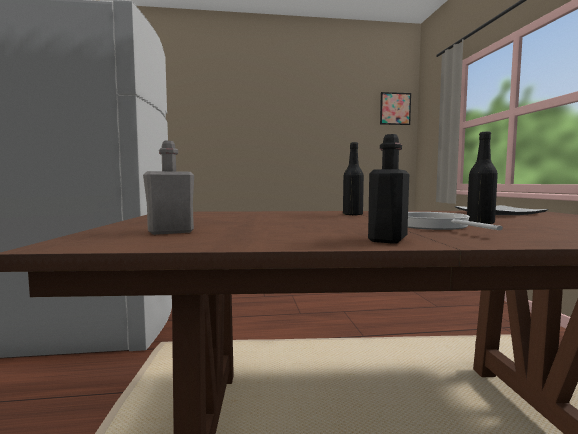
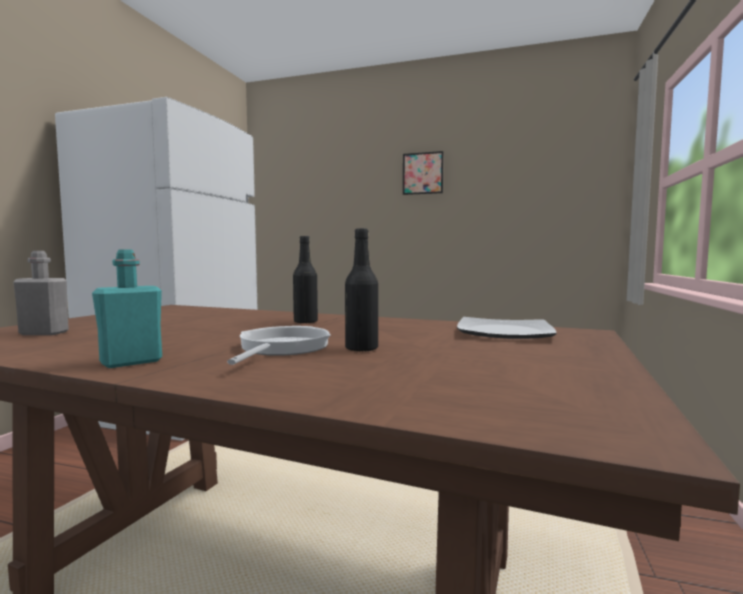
camera: 25 degrees right, 0 degrees up
black bottle [368,134,409,244] -> turquoise bottle [92,250,162,368]
picture [380,92,411,125] -> picture moved to [403,151,443,195]

